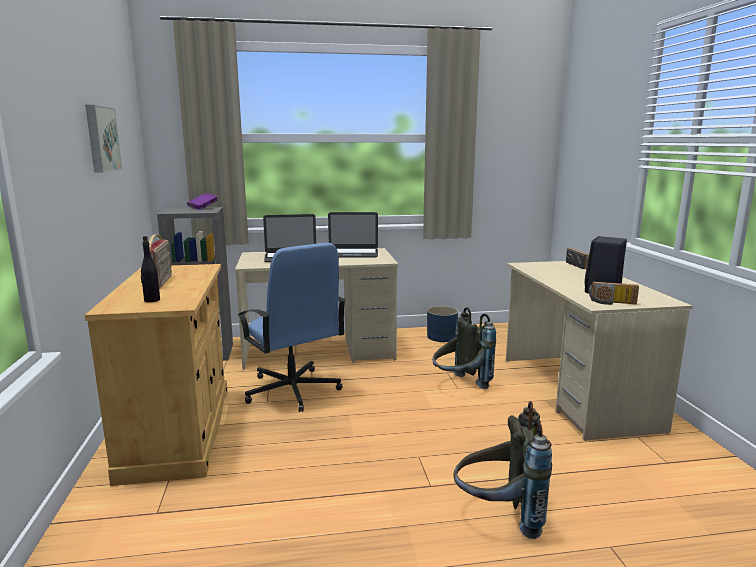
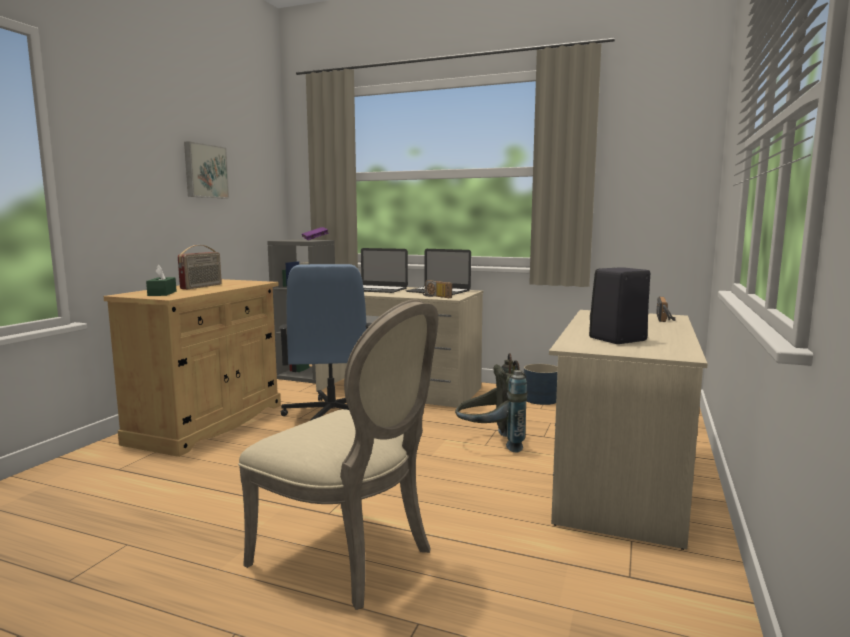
camera: 30 degrees right, 5 degrees down
black bottle [141,236,160,302] -> green tissue box [146,265,176,296]
grey backpack [453,401,552,539] -> beige chair [238,299,438,610]
radio [589,282,639,305] -> radio moved to [422,280,452,298]

